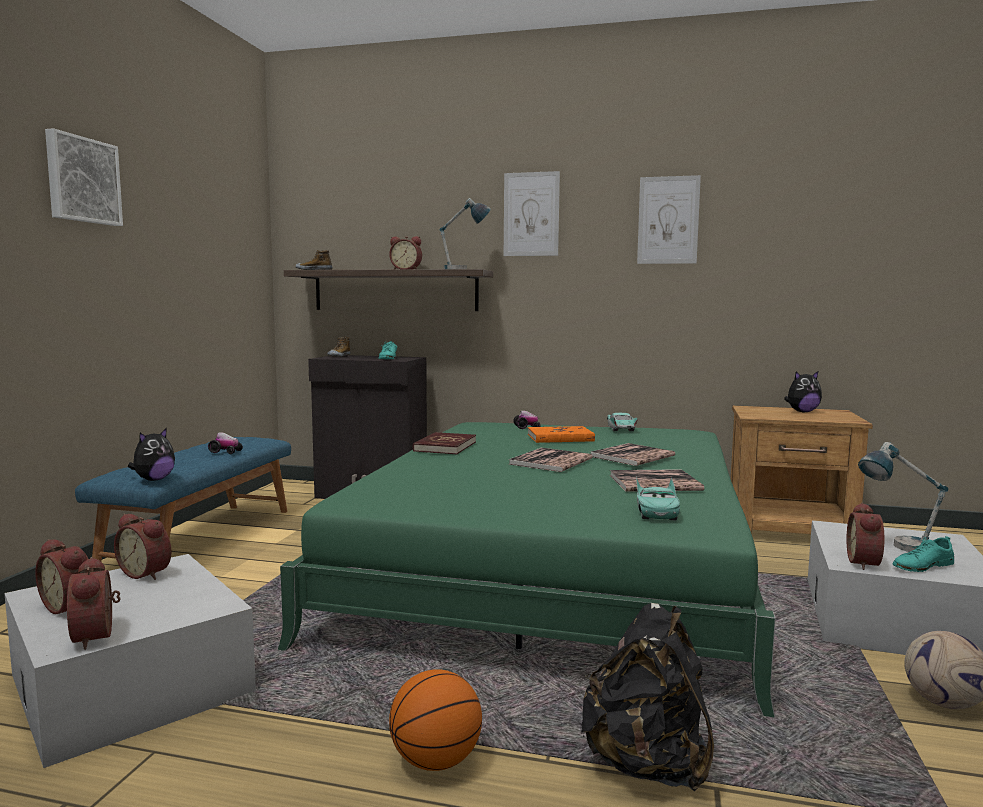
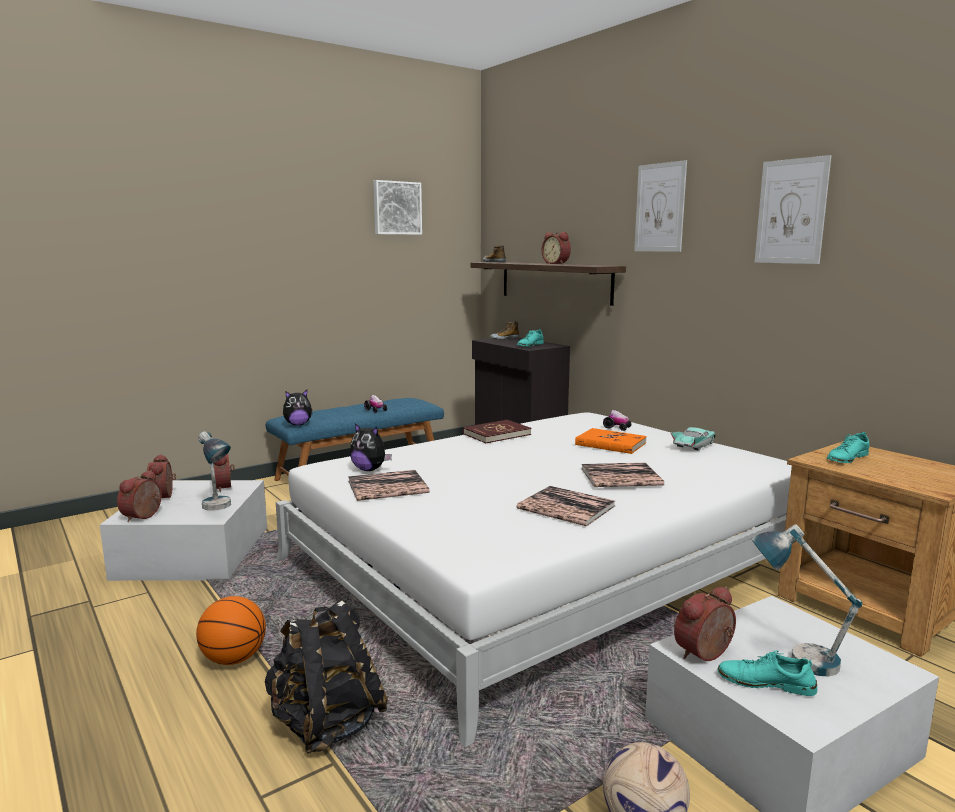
camera: 40 degrees right, 5 degrees up
picture [45,128,123,226] -> picture moved to [373,180,422,235]
green bed [277,422,776,717] -> white bed [276,412,792,747]
table lamp [440,198,491,269] -> table lamp moved to [198,431,231,511]
book [508,448,593,472] -> book moved to [348,470,429,501]
turquoise toy car [636,476,680,520] -> none
plush toy [784,371,822,412] -> plush toy moved to [350,423,392,471]
none -> turquoise shoe [827,432,869,463]

